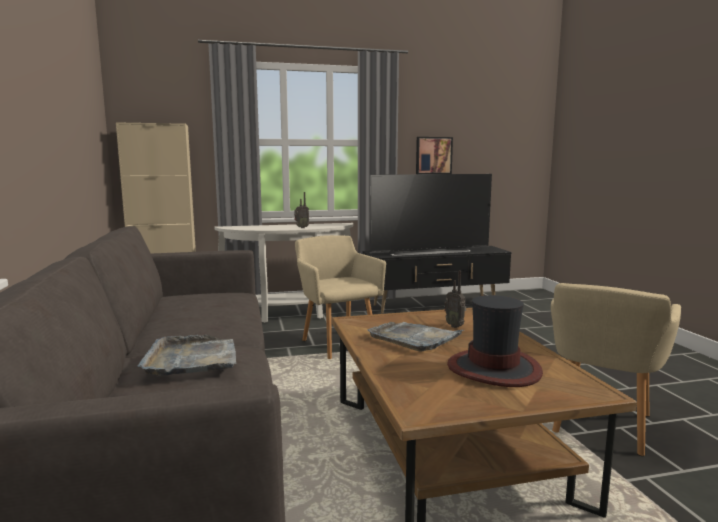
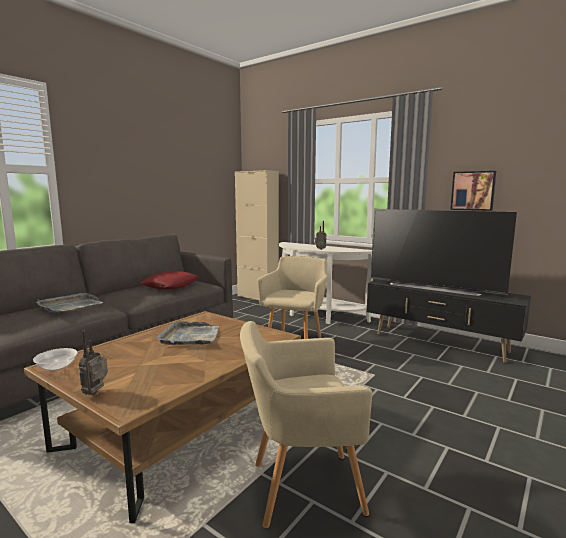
camera: 50 degrees right, 0 degrees up
radio [445,271,466,328] -> radio moved to [79,330,108,395]
hat [447,295,543,387] -> none
none -> bowl [33,348,78,371]
none -> red pillow [140,271,199,289]

